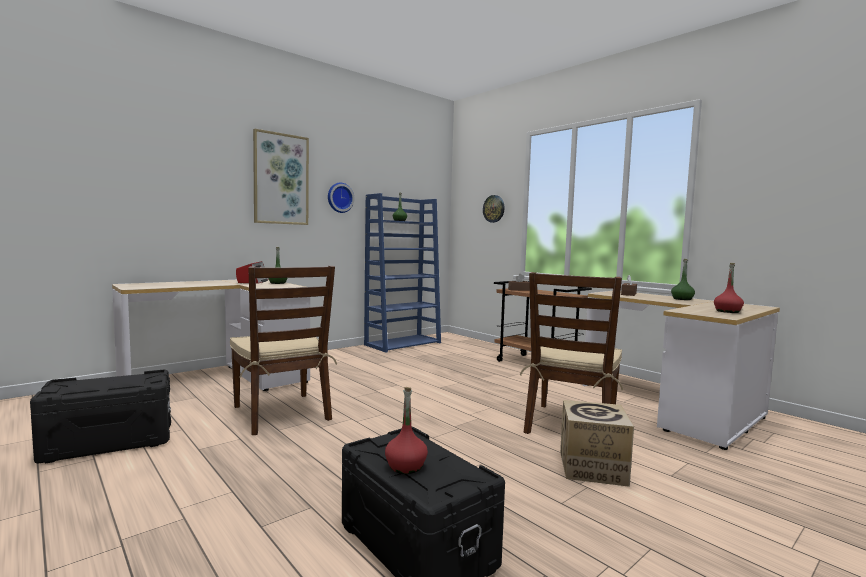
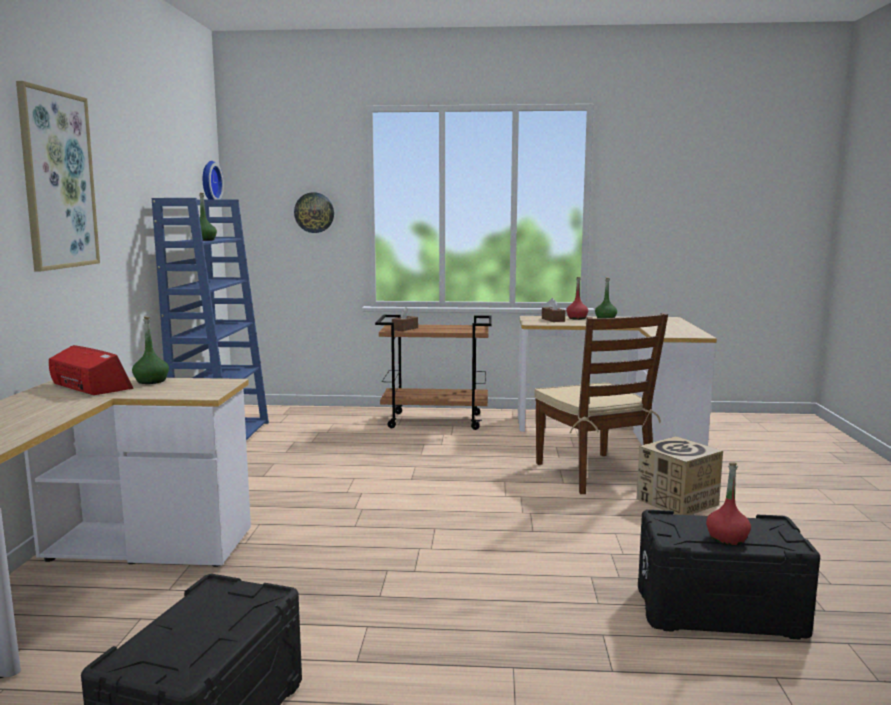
camera: 45 degrees left, 5 degrees up
brown chair [230,266,337,435] -> none
wall clock [328,183,354,213] -> wall clock moved to [203,161,224,200]
red bottle [714,263,744,313] -> red bottle moved to [566,277,588,320]

